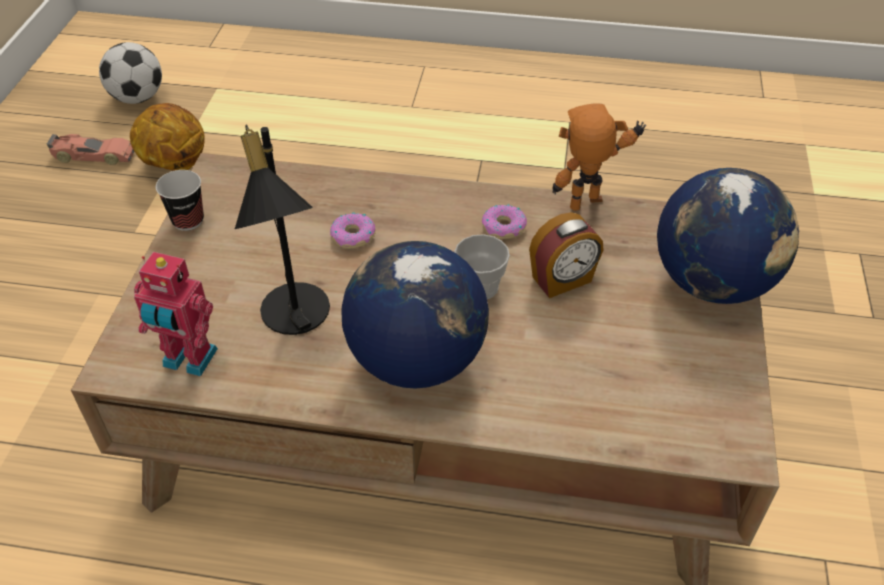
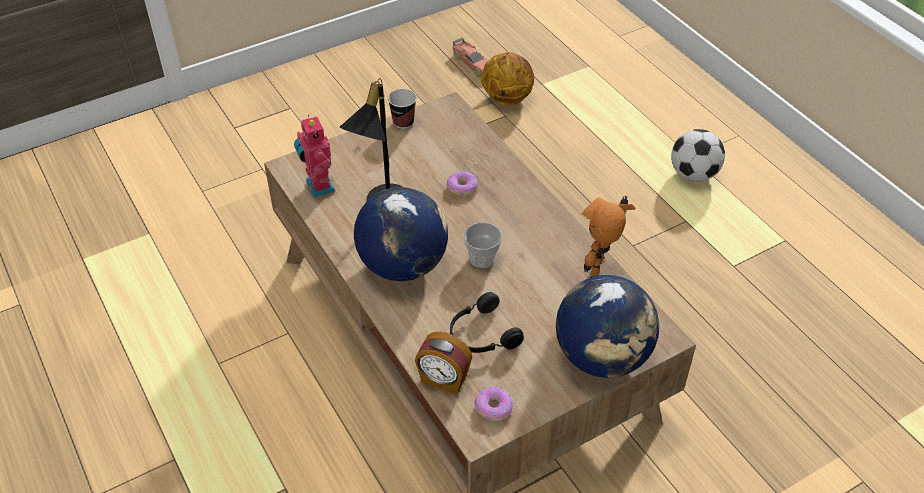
camera: 50 degrees right, 0 degrees up
football [99,42,162,104] -> football moved to [671,129,725,182]
donut [482,204,527,239] -> donut moved to [474,387,513,421]
alarm clock [529,212,604,298] -> alarm clock moved to [415,331,472,395]
toy robot [553,104,646,211] -> toy robot turned 90 degrees counterclockwise [582,196,635,275]
none -> black headphones [450,292,524,353]

